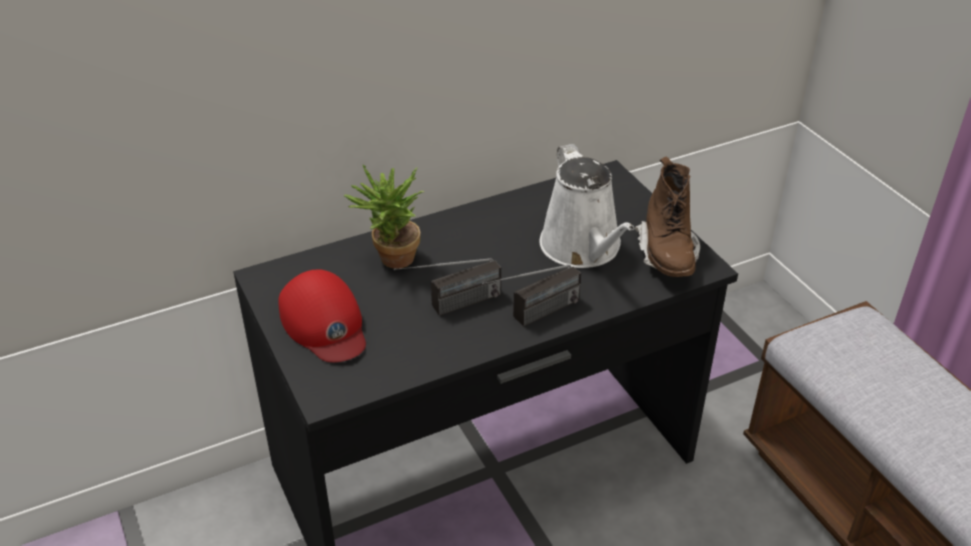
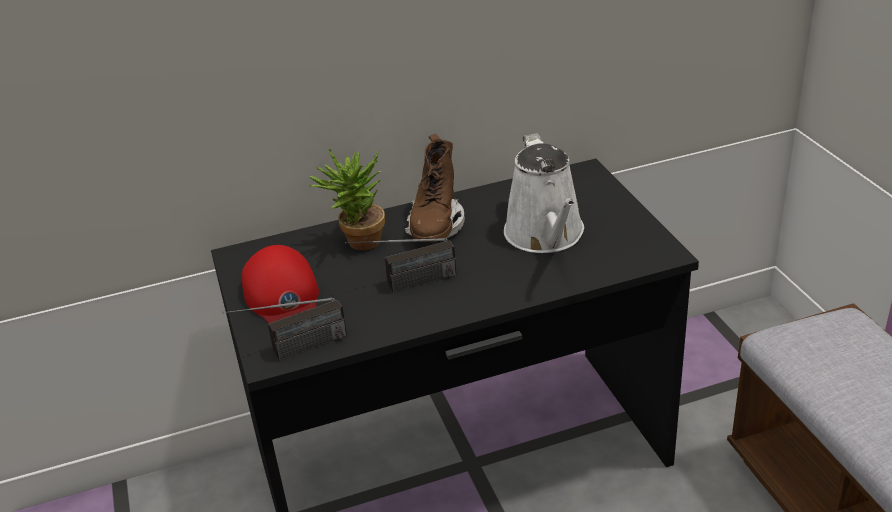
camera: 10 degrees right, 5 degrees down
radio [482,264,581,326] -> radio moved to [222,298,347,361]
brown boot [635,157,700,277] -> brown boot moved to [405,134,465,242]

